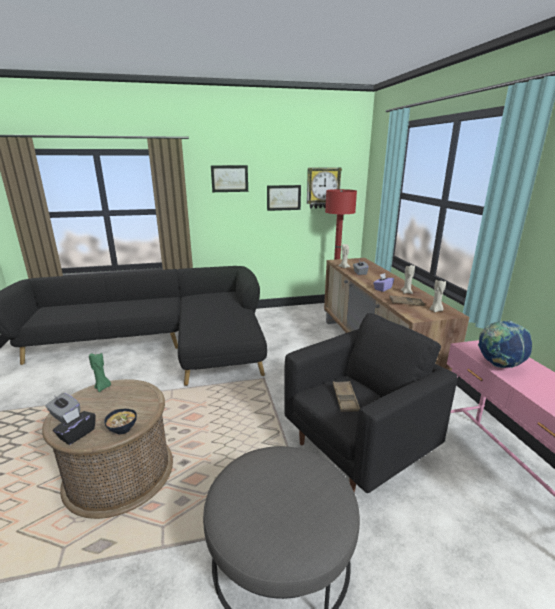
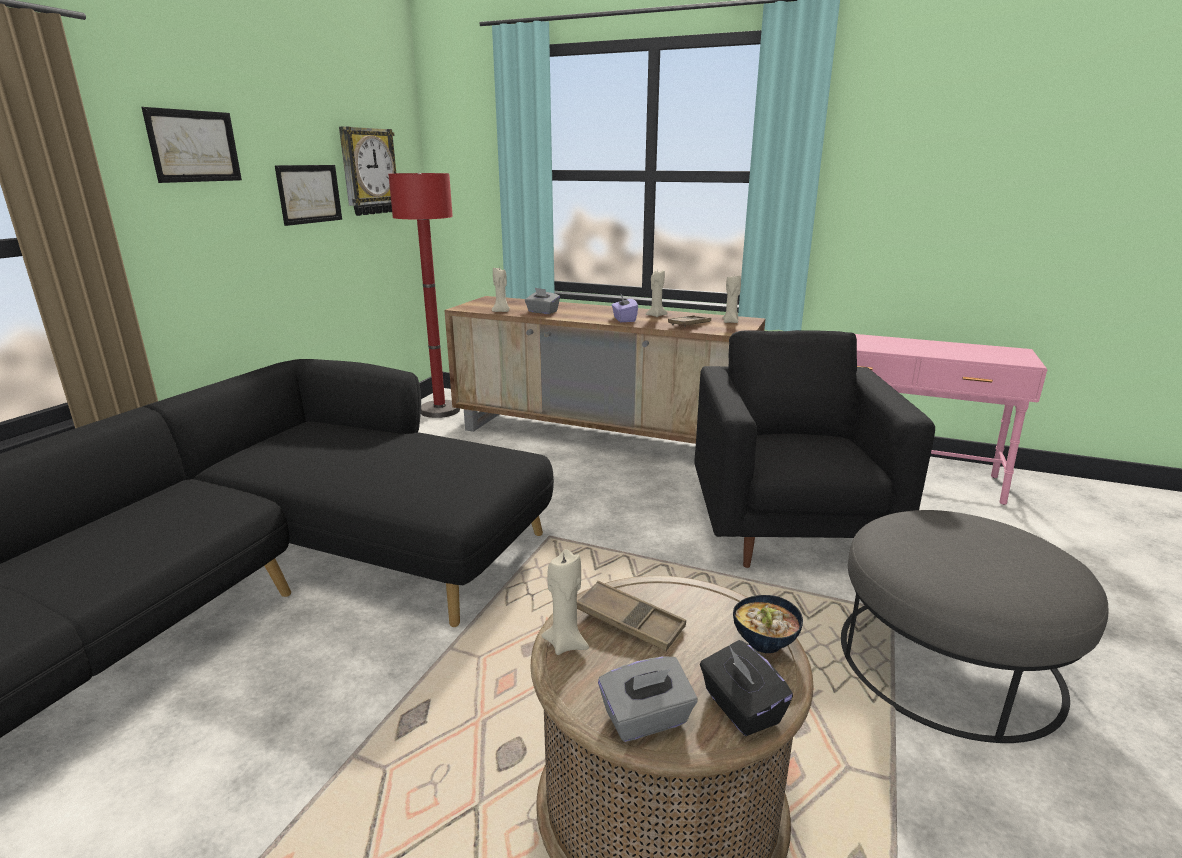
camera: 55 degrees left, 0 degrees up
green candle [89,353,111,392] -> beige candle [541,549,589,655]
brown tray [333,381,360,412] -> brown tray moved to [577,581,686,651]
globe [478,320,532,368] -> none

